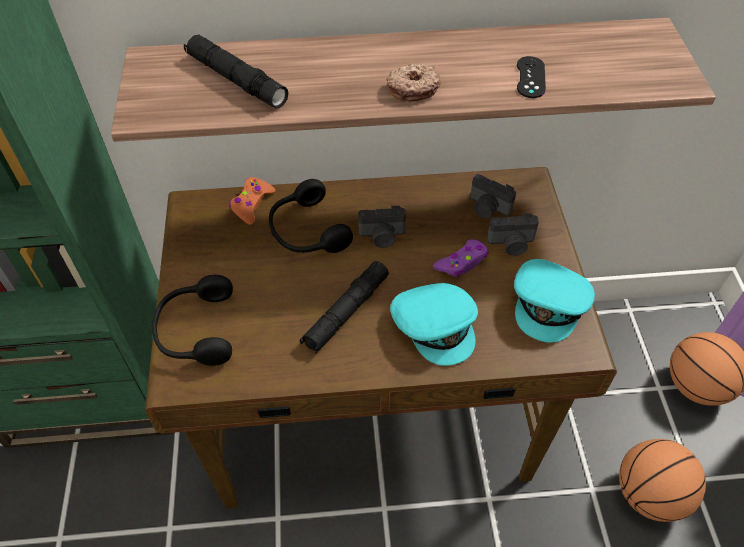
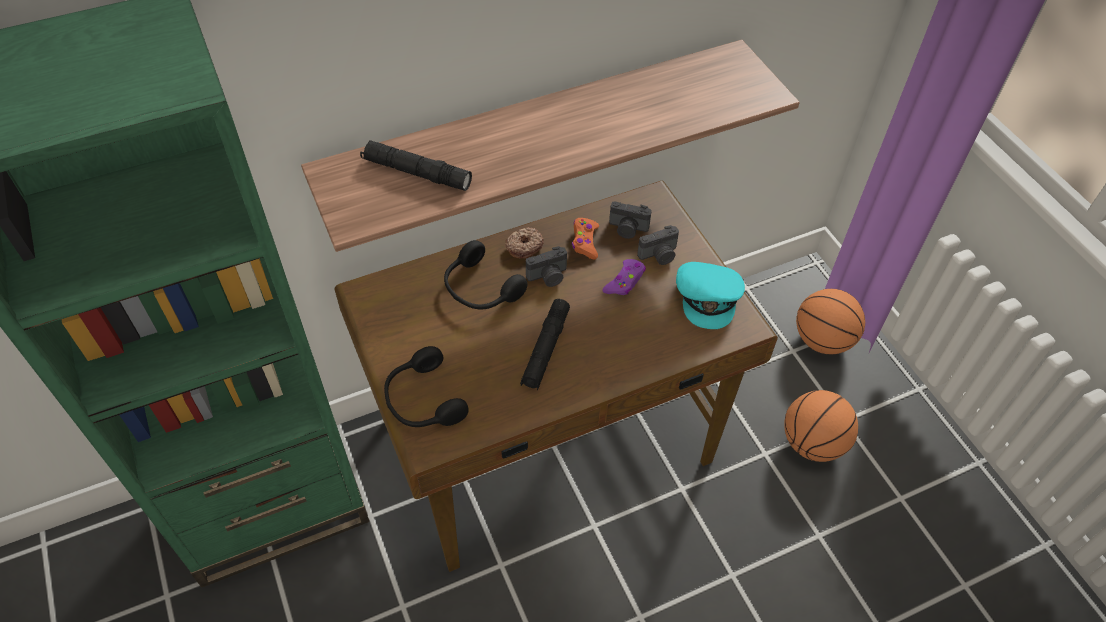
camera: 20 degrees left, 0 degrees up
orange game controller [229,177,276,225] -> orange game controller moved to [572,218,599,259]
donut [386,64,440,102] -> donut moved to [505,227,544,258]
turquoise cap [390,283,478,366] -> none
black game controller [517,56,546,98] -> none

